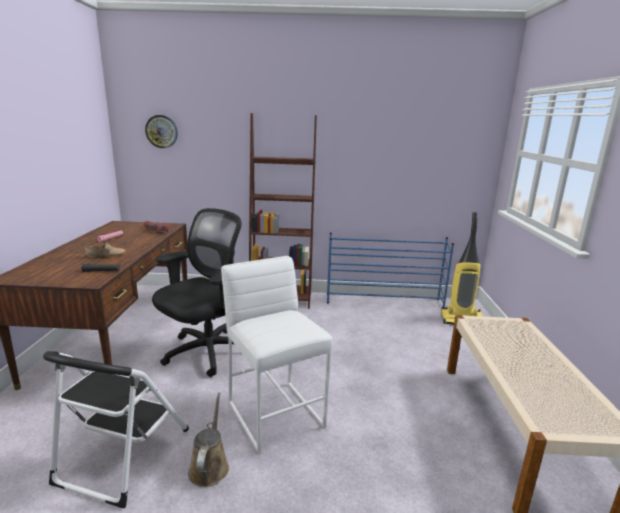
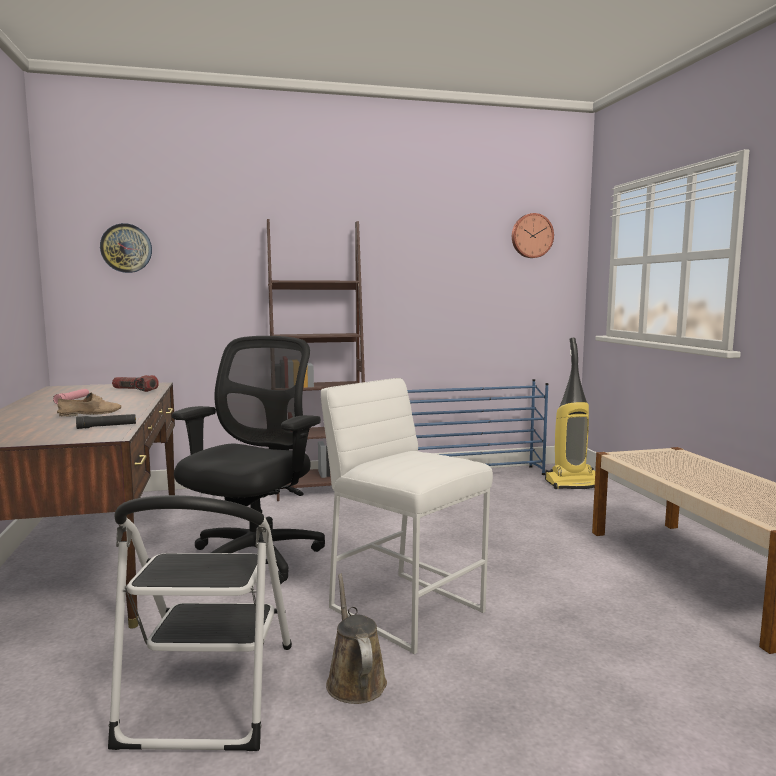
camera: 15 degrees left, 10 degrees down
none -> wall clock [512,213,554,258]

